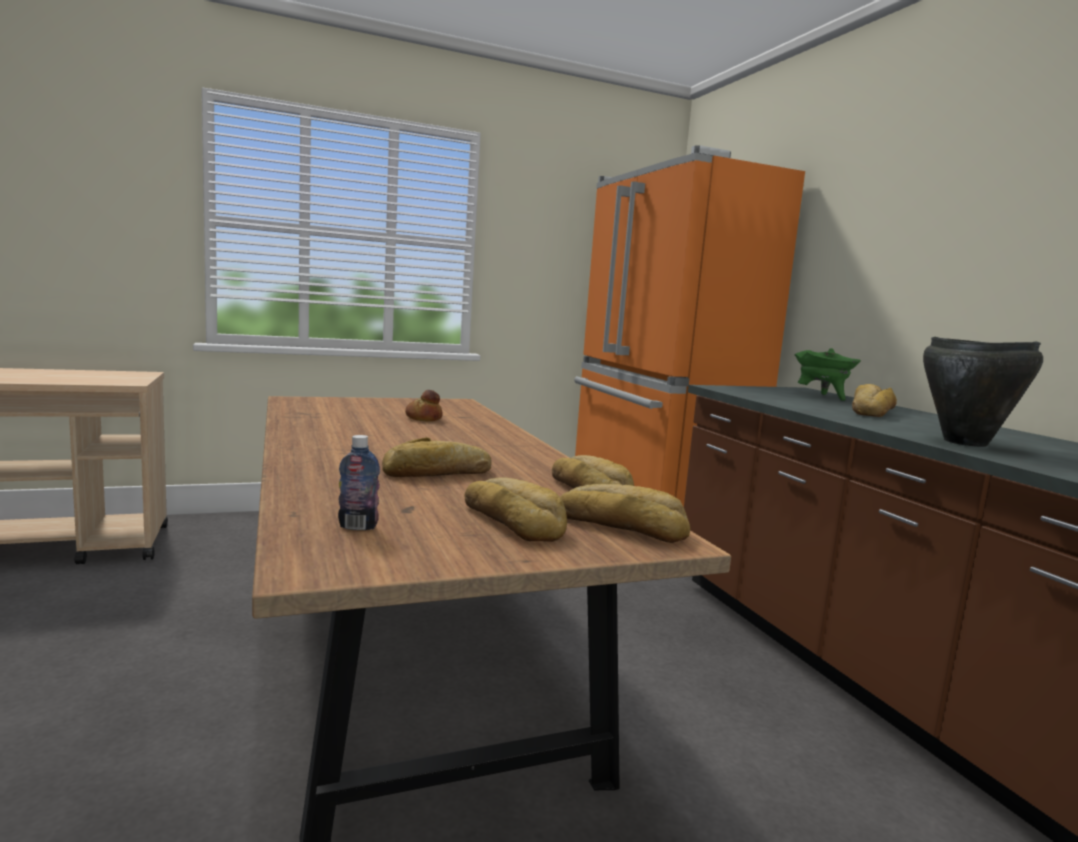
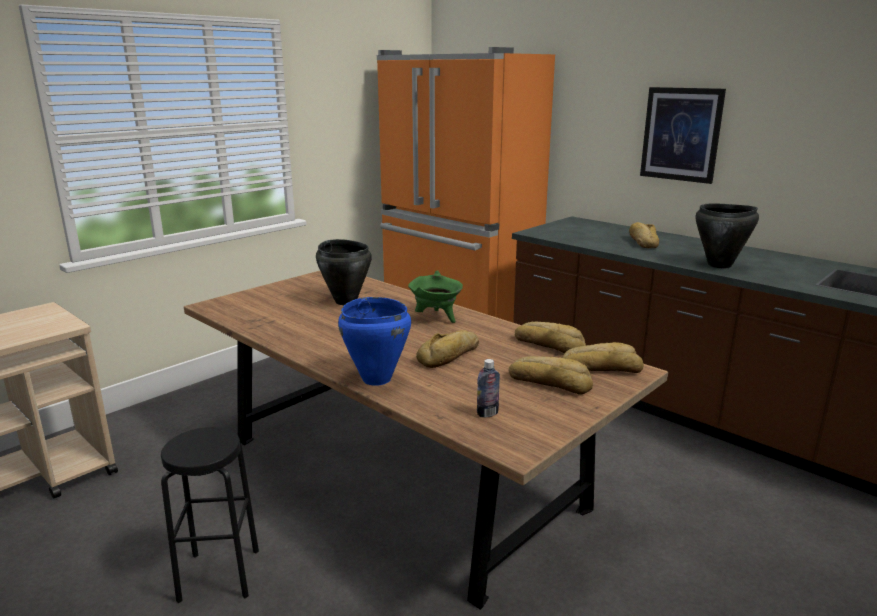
camera: 25 degrees left, 10 degrees up
bread [405,390,443,421] -> black cooking pot [316,239,372,305]
green cooking pot [794,348,861,401] -> green cooking pot moved to [408,270,463,323]
none -> black stool [161,427,259,603]
none -> blue cooking pot [338,297,411,386]
none -> picture [640,87,726,184]

